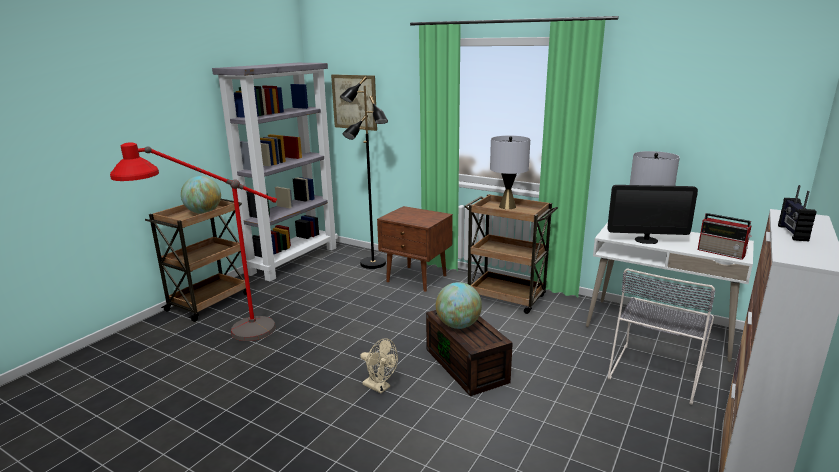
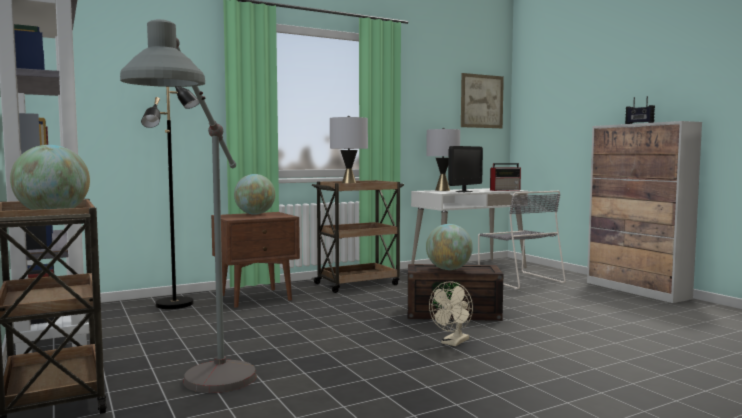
camera: 60 degrees left, 15 degrees down
red floor lamp [110,142,277,341] -> grey floor lamp [120,19,257,393]
picture [331,74,377,131] -> picture moved to [461,73,504,128]
beige fan [360,338,398,393] -> beige fan turned 150 degrees clockwise [429,281,473,346]
none -> globe [234,174,275,215]

